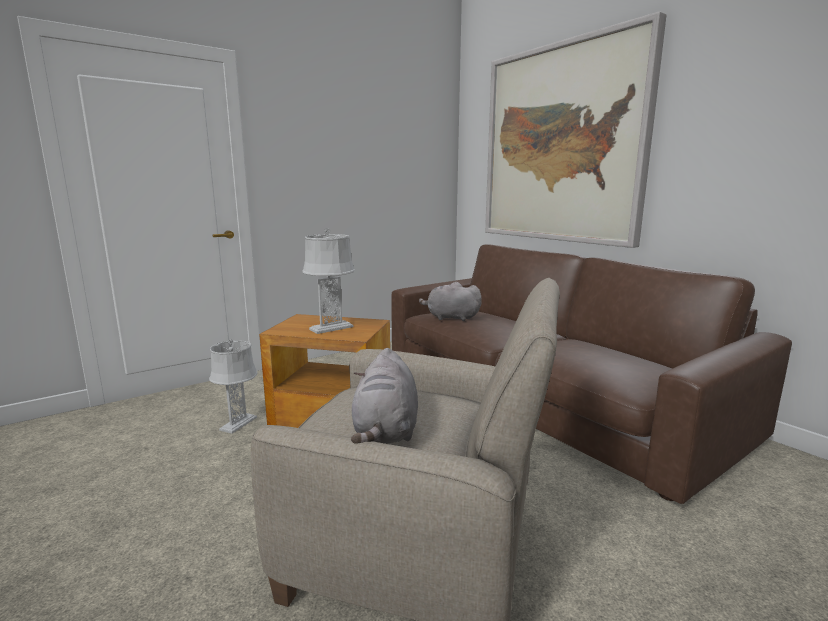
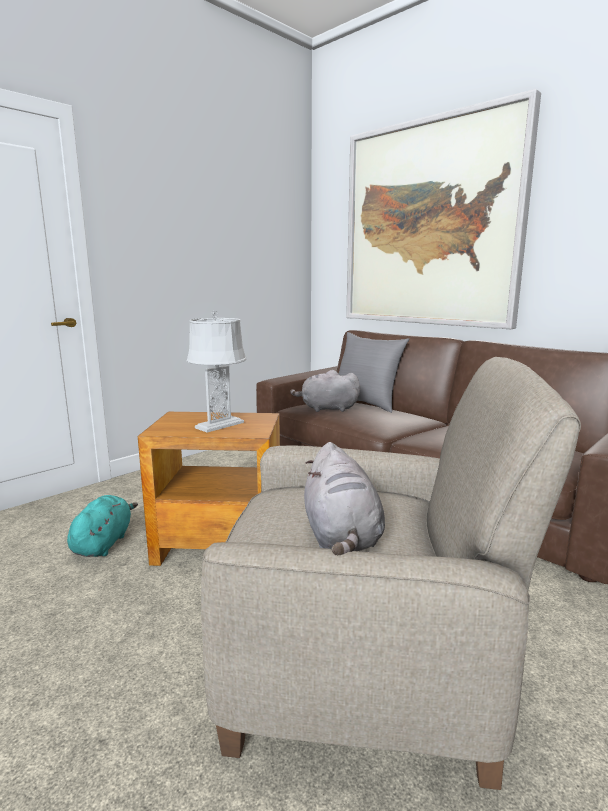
camera: 10 degrees left, 0 degrees up
grey table lamp [209,340,258,434] -> turquoise plush toy [67,495,138,557]
none -> grey pillow [339,332,409,413]

